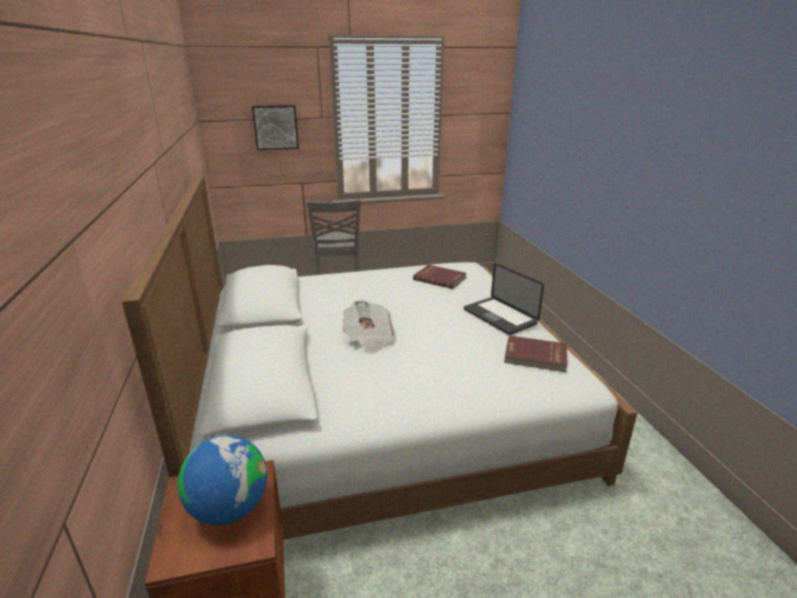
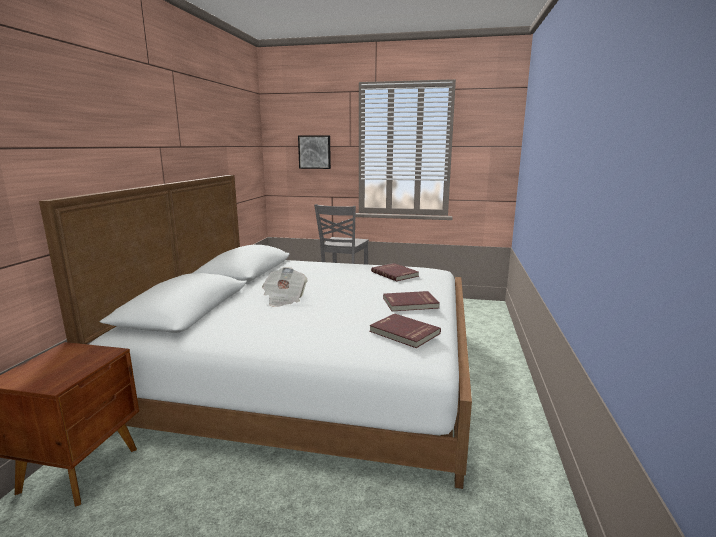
camera: 25 degrees right, 10 degrees down
globe [178,435,267,525] -> none
laptop [464,263,544,335] -> red book [383,291,440,311]

